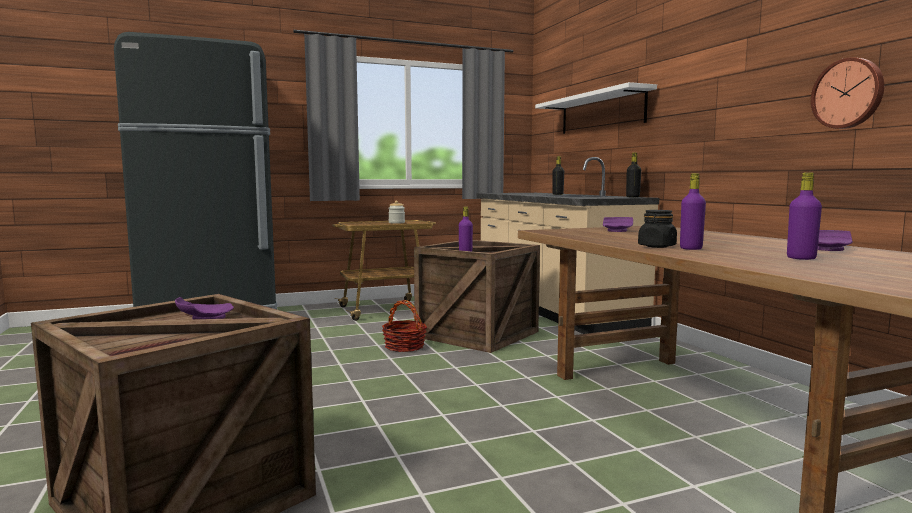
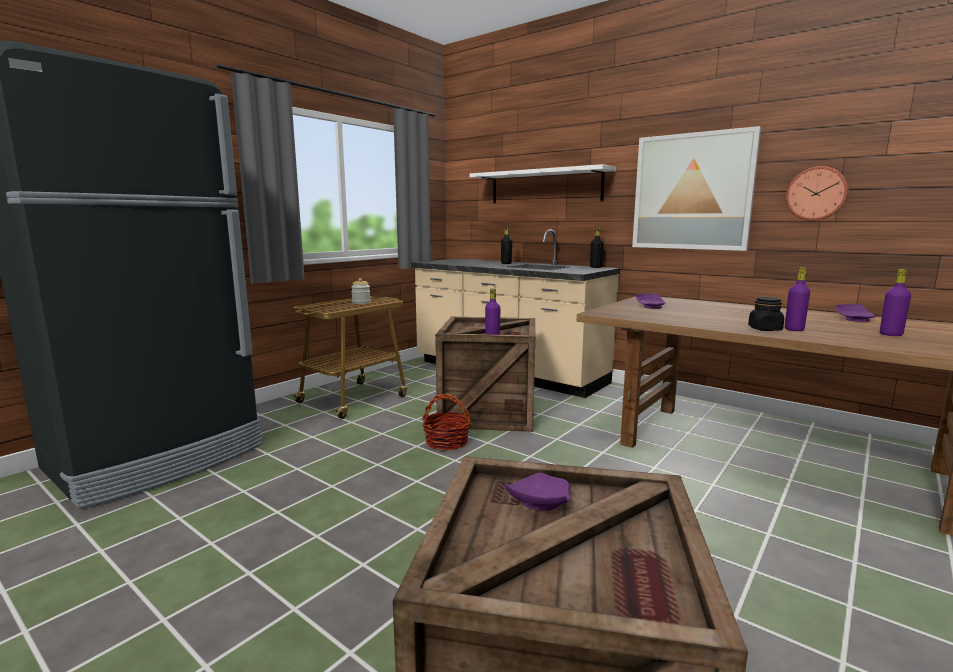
camera: 30 degrees left, 5 degrees up
none -> picture [632,126,761,251]

